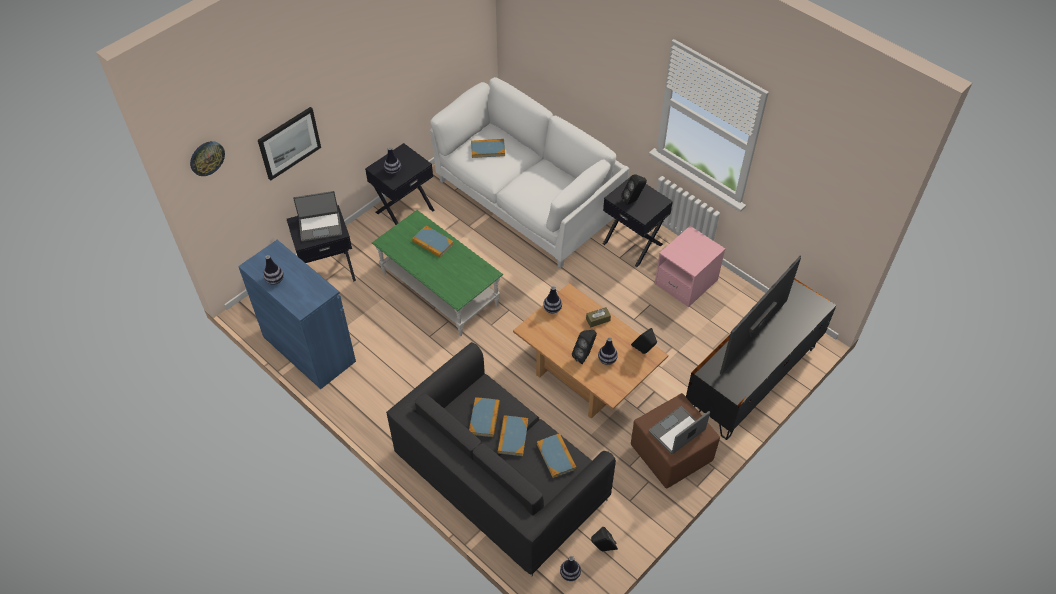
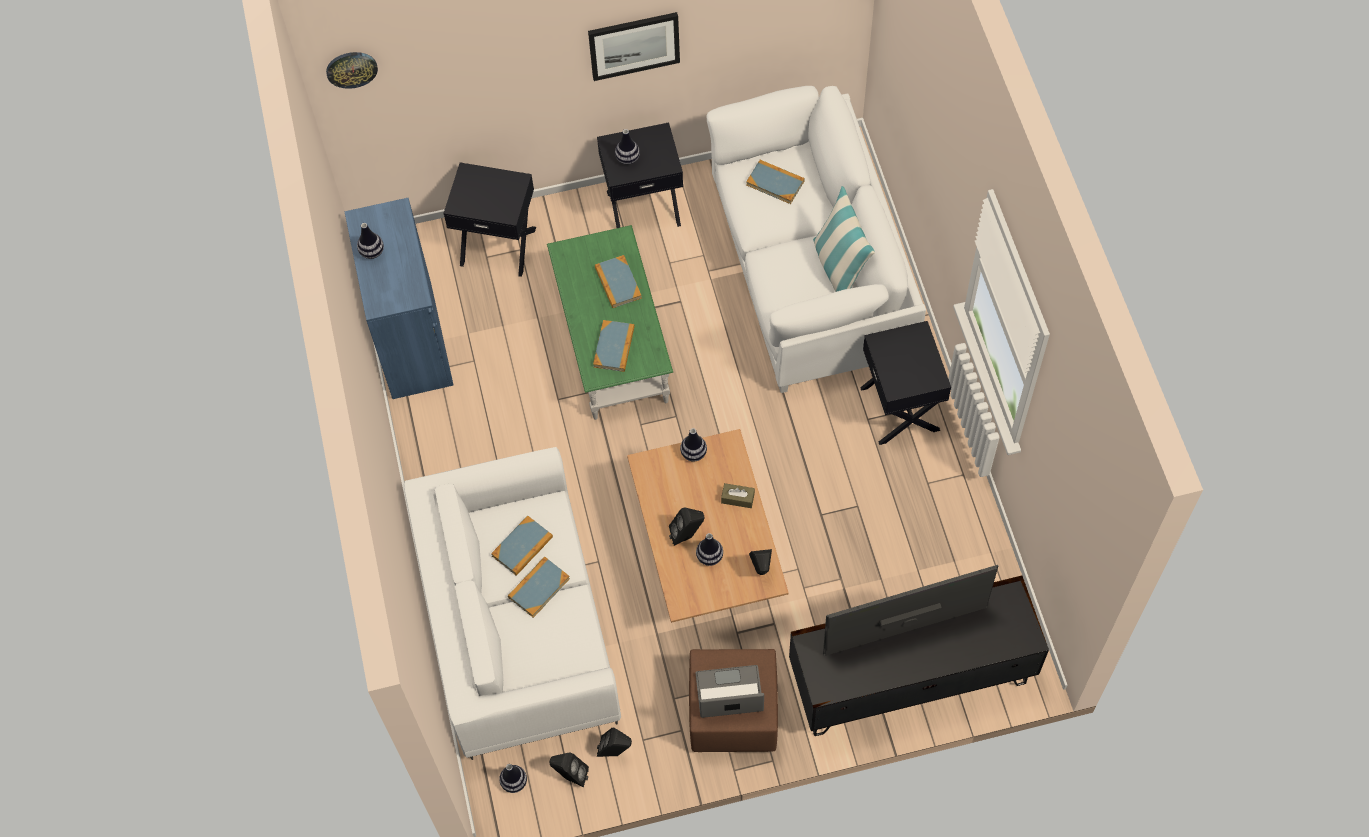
camera: 35 degrees right, 10 degrees up
picture [258,107,321,180] -> picture moved to [588,12,680,81]
laptop [293,191,342,242] -> none
black sofa [386,342,616,577] -> white sofa [404,447,621,760]
book [537,433,577,478] -> book moved to [593,320,635,372]
black speaker [621,174,647,205] -> black speaker moved to [597,728,632,757]
pink nightstand [655,226,725,307] -> none
none -> pillow [813,186,875,292]

